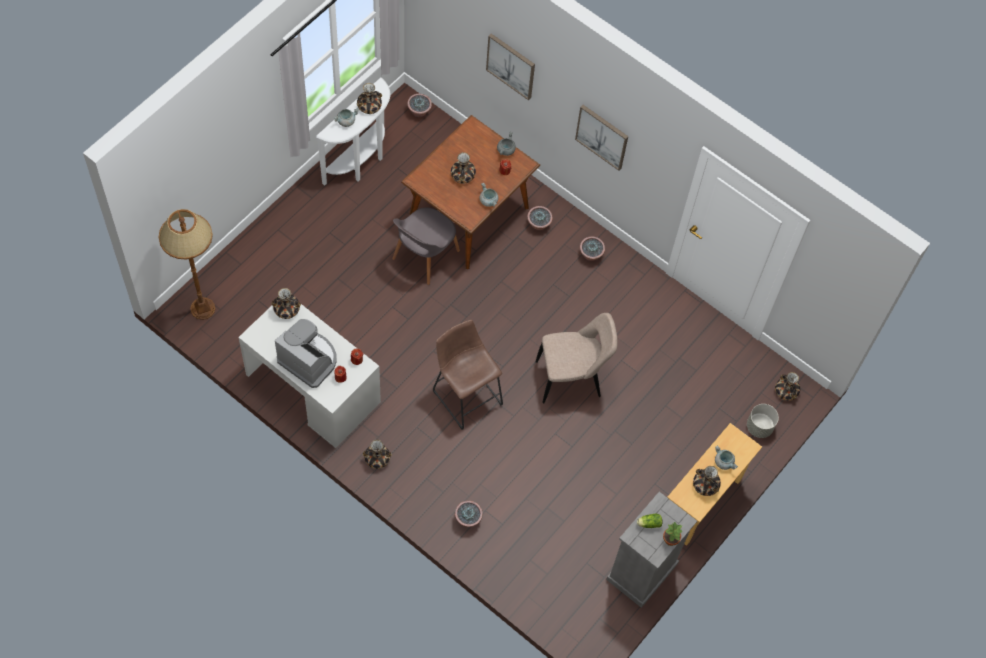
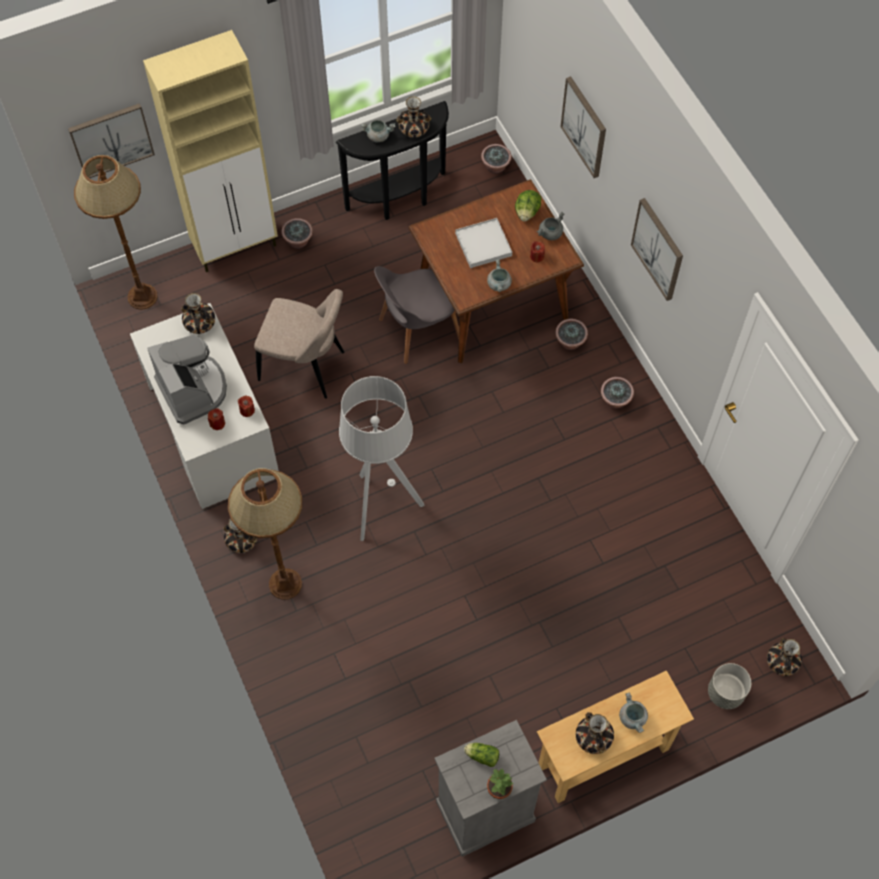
camera: 30 degrees right, 0 degrees up
white console table [316,77,390,186] -> black console table [335,101,449,220]
brown stool [433,320,503,430] -> grey floor lamp [339,376,424,541]
vase [451,152,476,184] -> white tray [455,218,512,268]
potted plant [455,501,483,527] -> potted plant moved to [281,218,313,249]
beige chair [536,313,617,403] -> beige chair moved to [254,289,344,399]
none -> picture [68,103,155,178]
none -> beige cabinet [143,30,278,272]
none -> brown floor lamp [228,468,302,599]
none -> lettuce [515,190,541,221]

